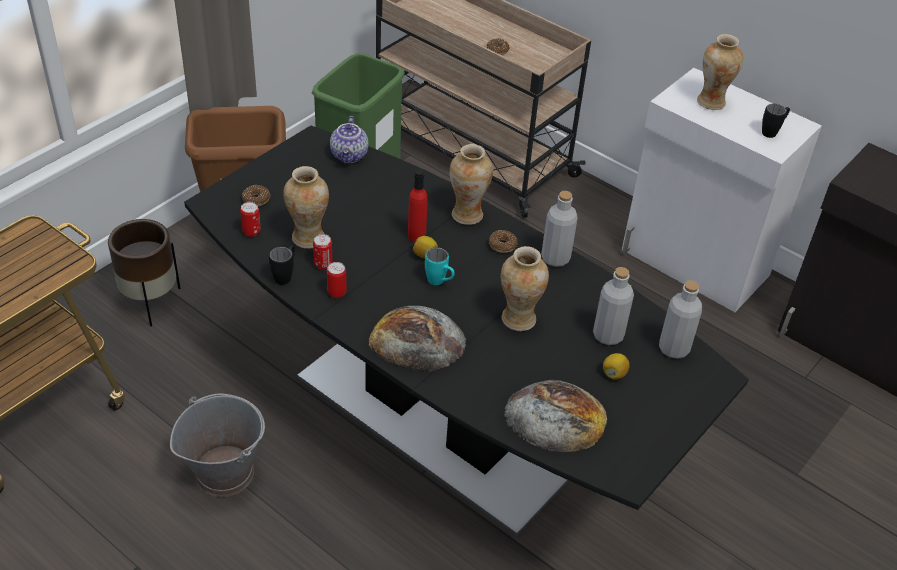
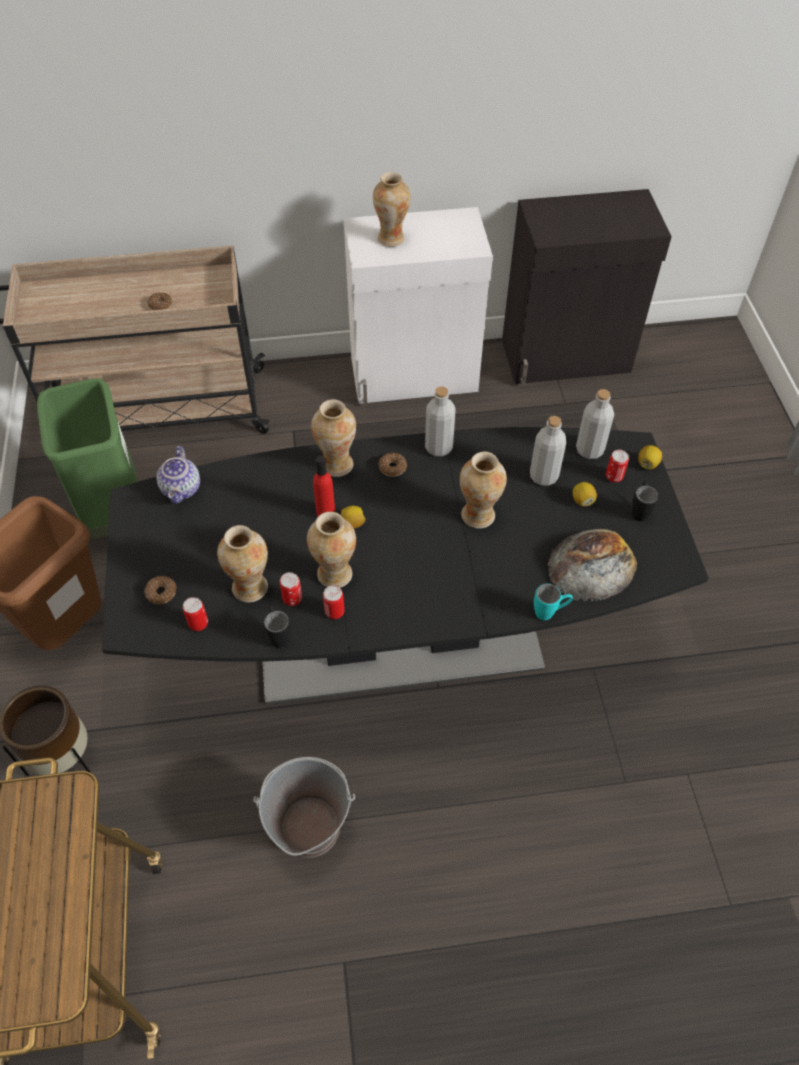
camera: 45 degrees left, 10 degrees up
teapot [330,116,369,164] -> teapot turned 45 degrees clockwise [157,446,200,504]
bread [369,306,466,372] -> none
turquoise mug [425,247,455,285] -> turquoise mug moved to [534,584,573,620]
black mug [762,104,790,138] -> black mug moved to [632,481,659,521]
none -> vase [307,512,356,588]
none -> can [606,450,629,482]
none -> lemon [638,445,662,470]

